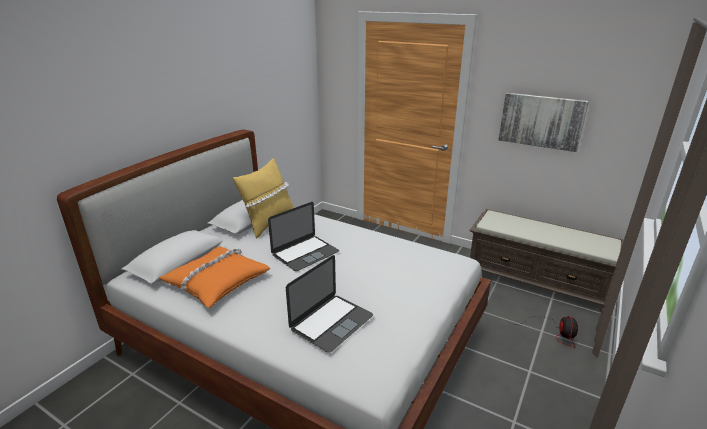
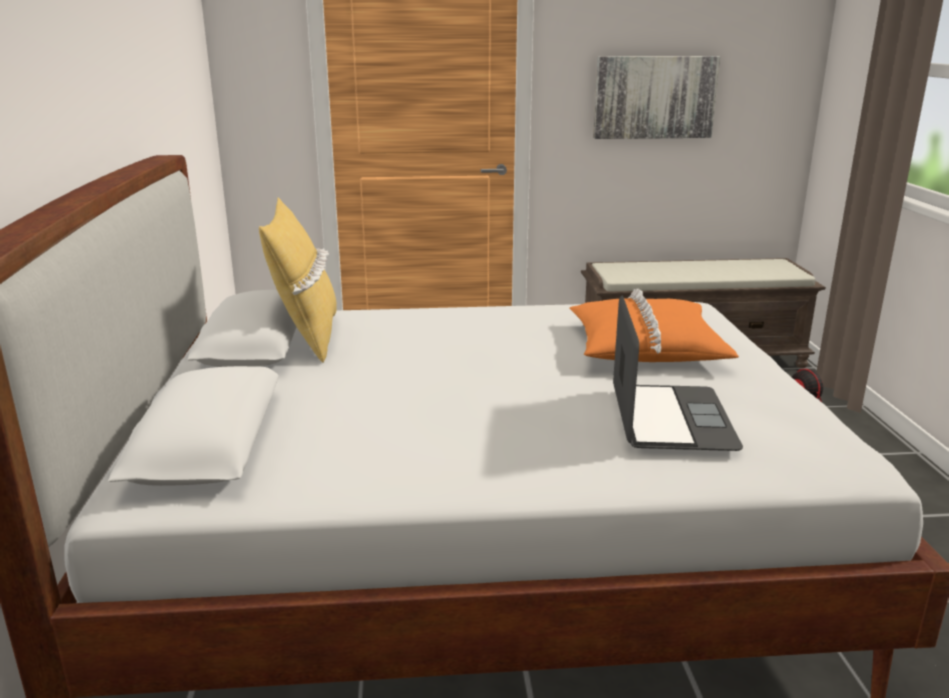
camera: 35 degrees left, 5 degrees down
orange pillow [159,246,270,308] -> orange pillow moved to [569,289,739,362]
laptop [268,202,339,271] -> none

